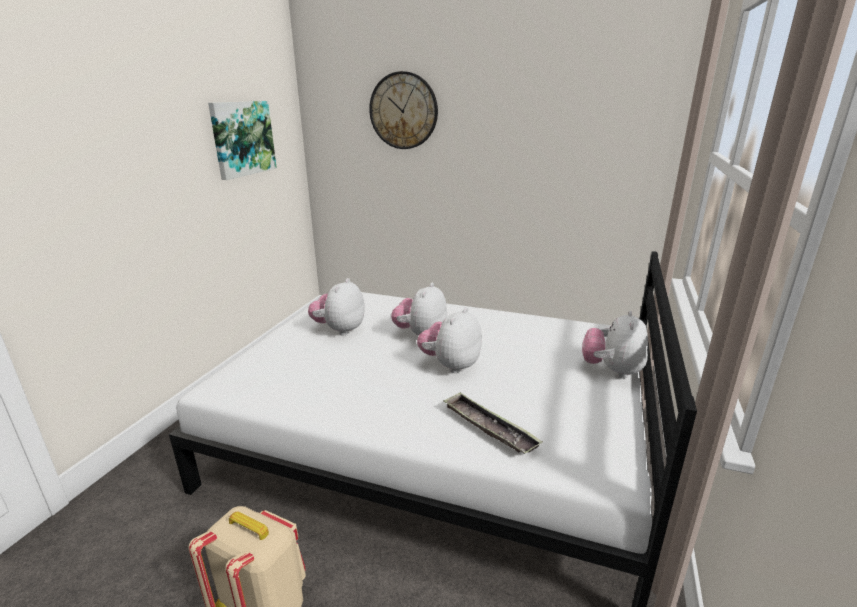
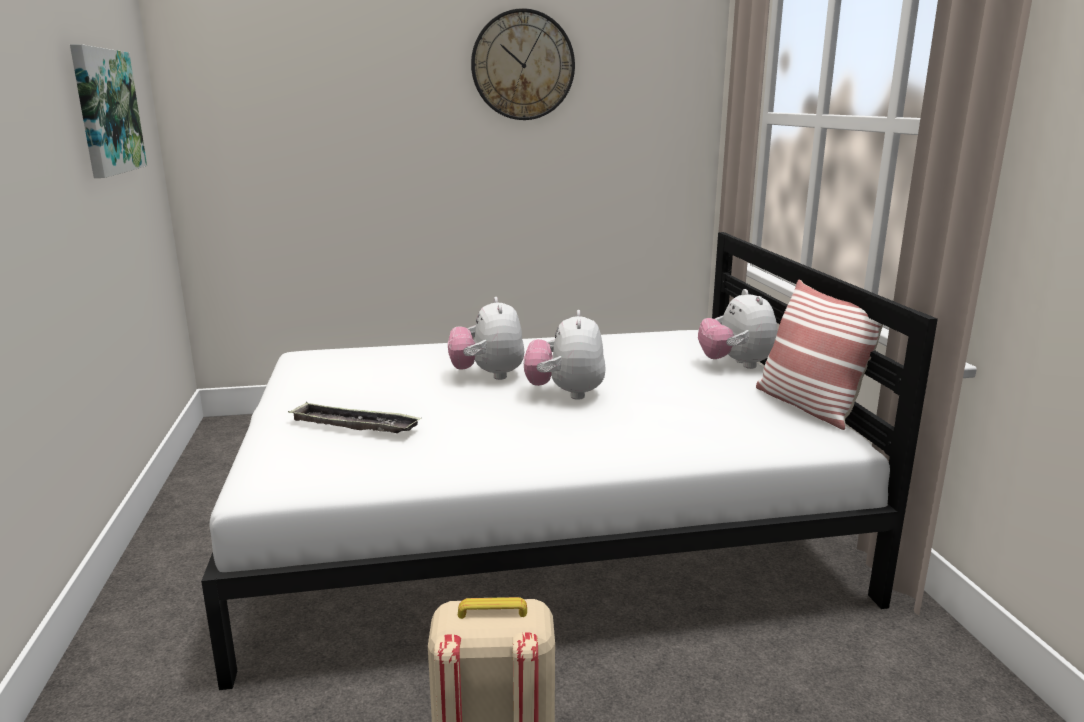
camera: 30 degrees left, 5 degrees down
plush toy [308,278,365,335] -> none
wall clock [369,71,438,149] -> wall clock moved to [471,8,575,120]
tray [443,392,543,454] -> tray moved to [288,402,421,433]
none -> pillow [756,280,883,430]

